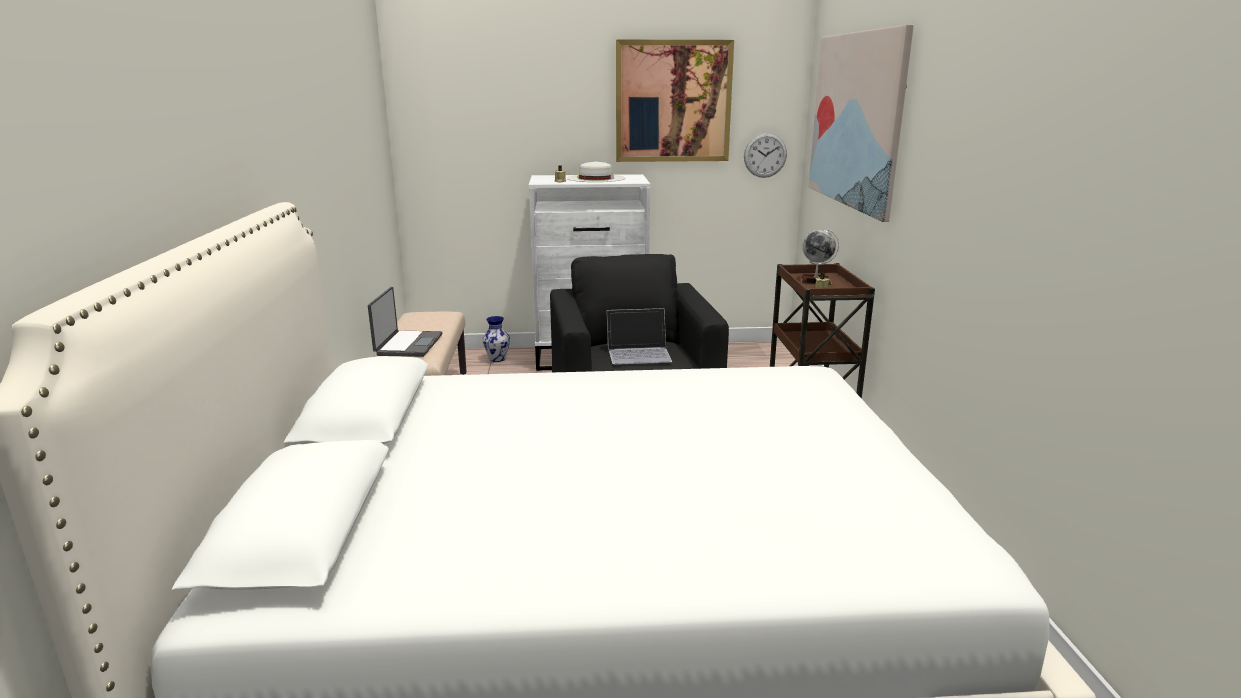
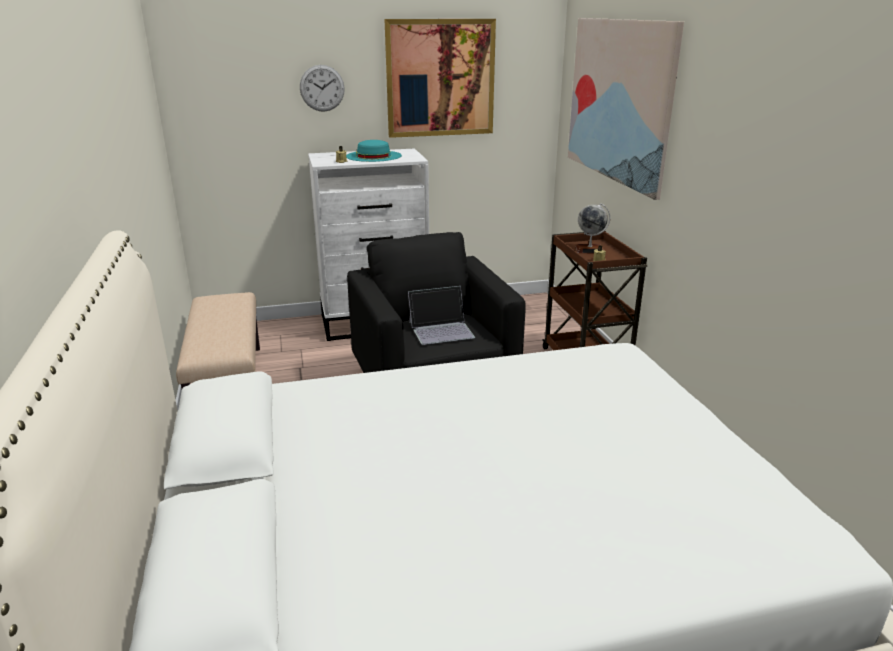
camera: 10 degrees left, 5 degrees up
laptop [368,287,443,357] -> none
vase [482,316,510,362] -> none
white hat [567,162,625,182] -> turquoise hat [346,140,402,162]
wall clock [744,133,787,178] -> wall clock moved to [300,65,345,112]

